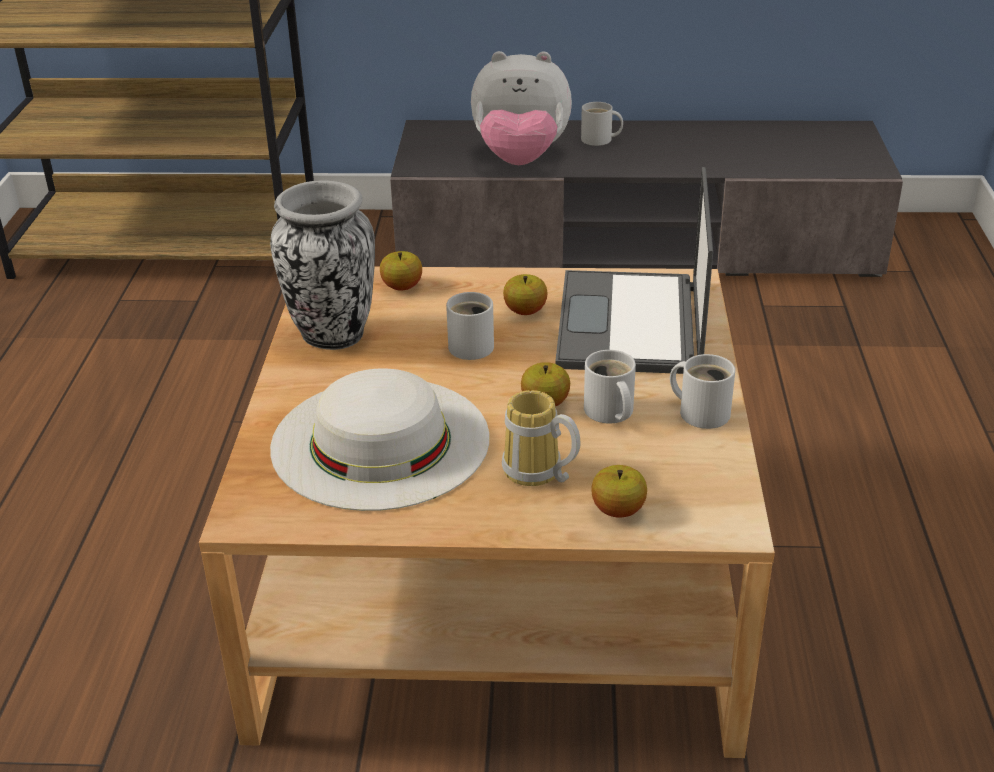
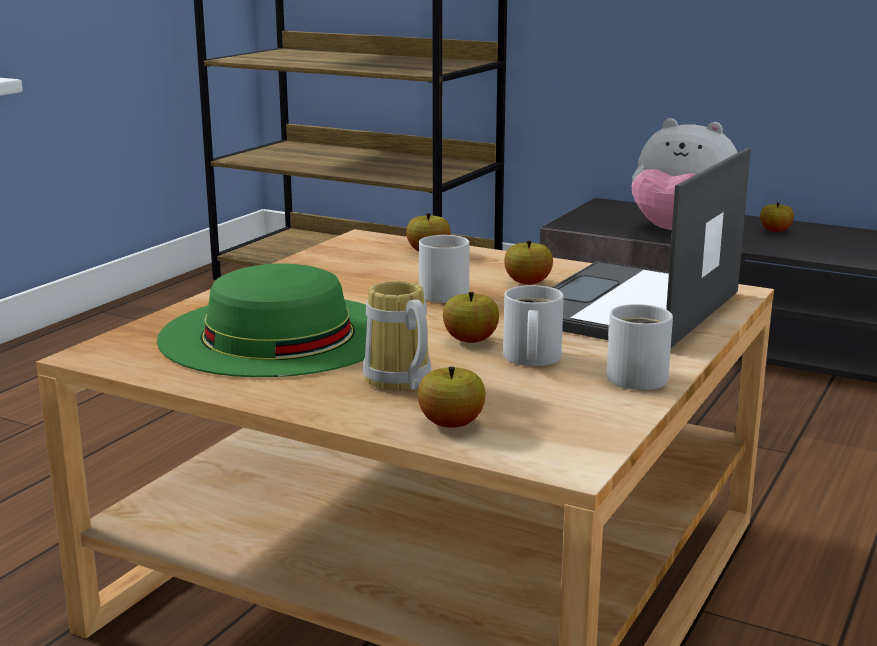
camera: 25 degrees right, 15 degrees down
vase [270,180,375,350] -> none
white hat [270,368,489,511] -> green hat [157,263,367,377]
white mug [581,102,623,146] -> apple [760,202,794,232]

